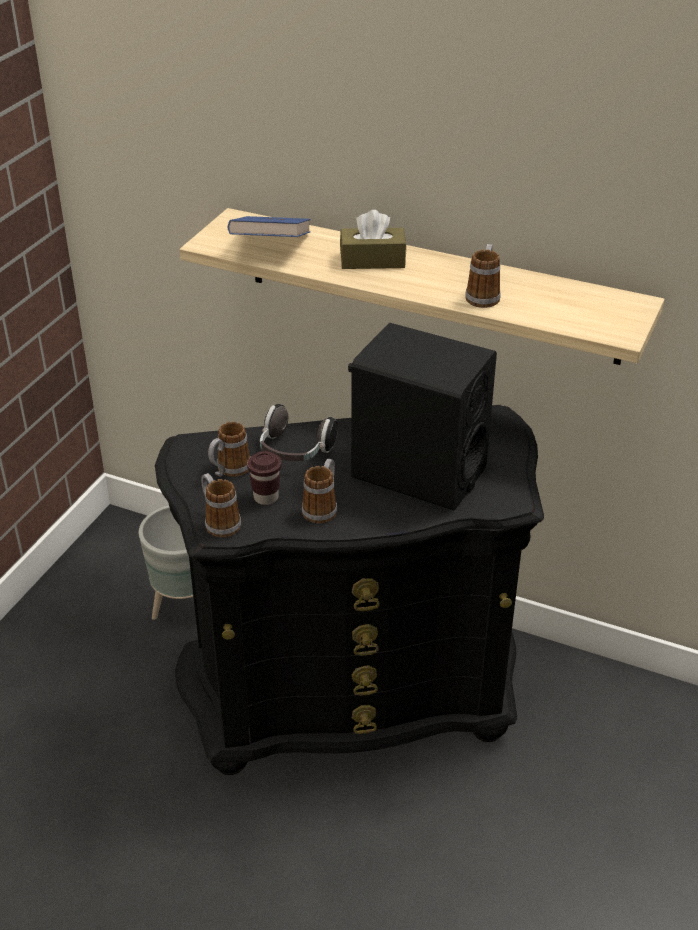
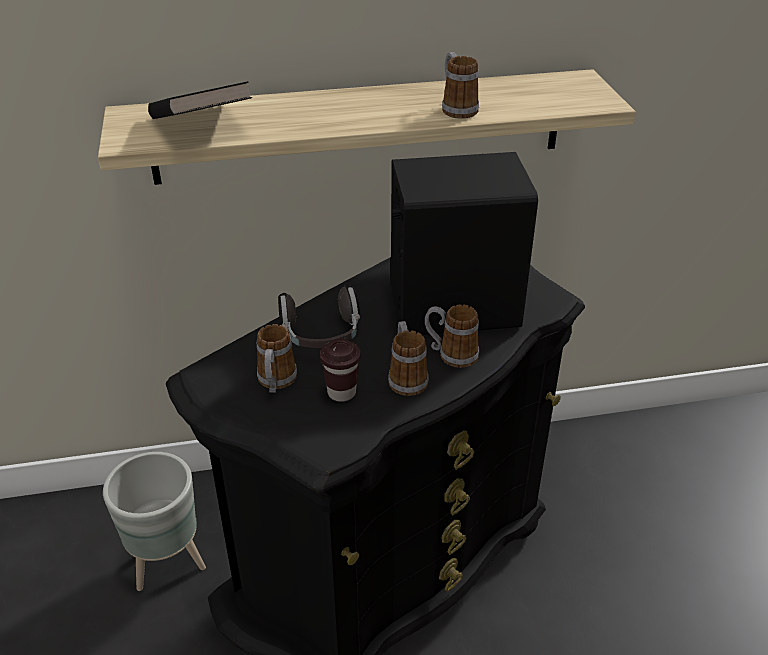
camera: 35 degrees left, 0 degrees up
mug [201,473,241,537] -> mug moved to [425,304,479,368]
blue book [228,216,311,237] -> black book [148,81,252,119]
brown tissue box [340,210,406,269] -> none

